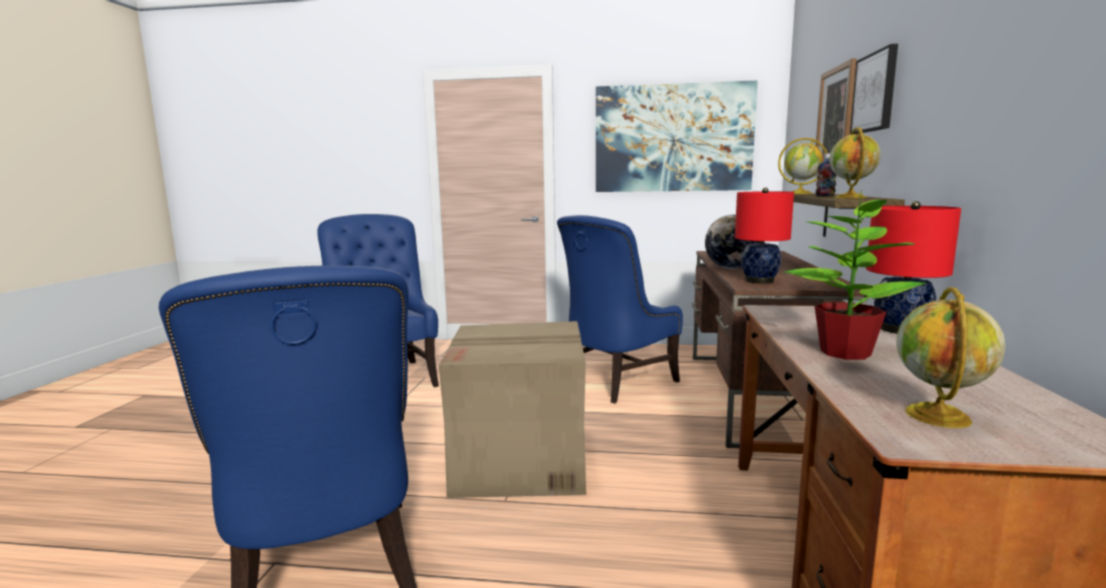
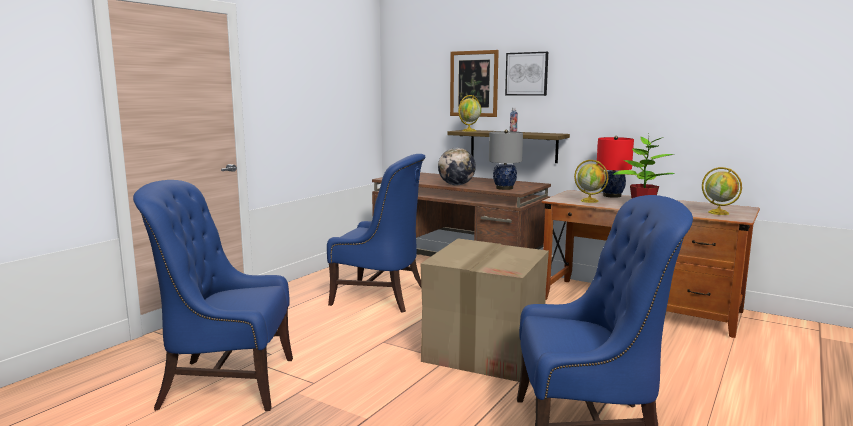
camera: 65 degrees left, 0 degrees up
blue chair [557,215,683,404] -> blue chair turned 60 degrees counterclockwise [327,154,425,313]
picture [596,80,758,192] -> none
red table lamp [735,188,794,284] -> grey table lamp [489,130,523,190]
globe [829,127,881,198] -> globe moved to [574,160,608,203]

